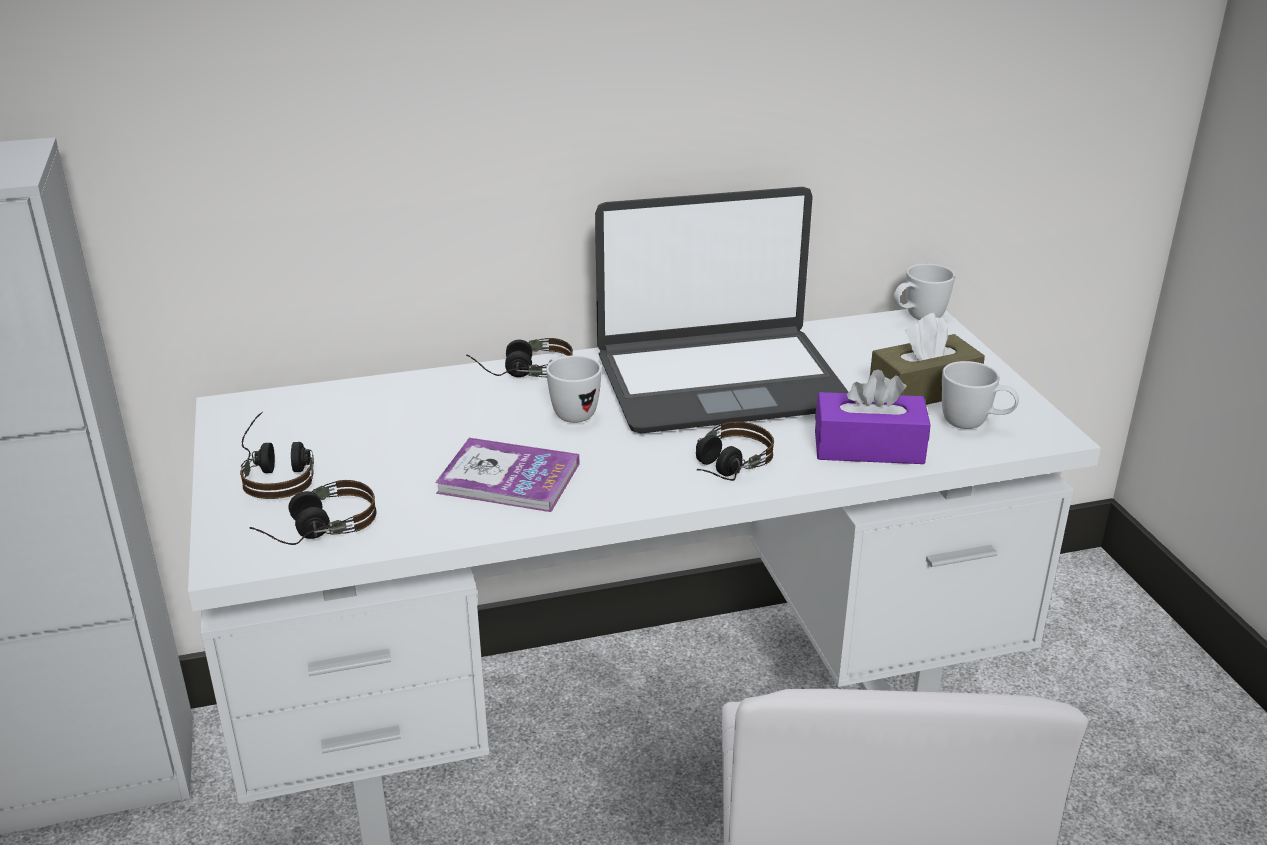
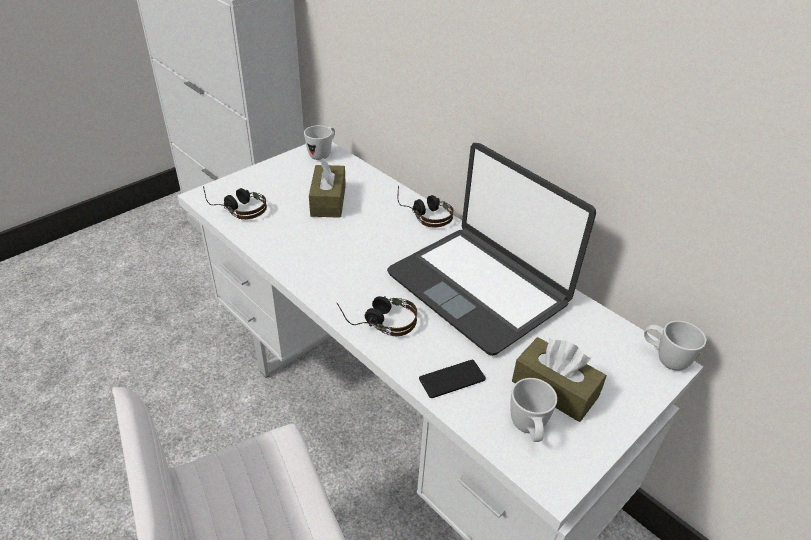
camera: 60 degrees right, 10 degrees up
headphones [240,412,314,499] -> none
book [435,438,580,512] -> none
white mug [546,355,602,423] -> white mug moved to [304,125,335,160]
purple tissue box [815,370,931,464] -> phone [419,360,486,398]
none -> brown tissue box [309,158,346,218]

